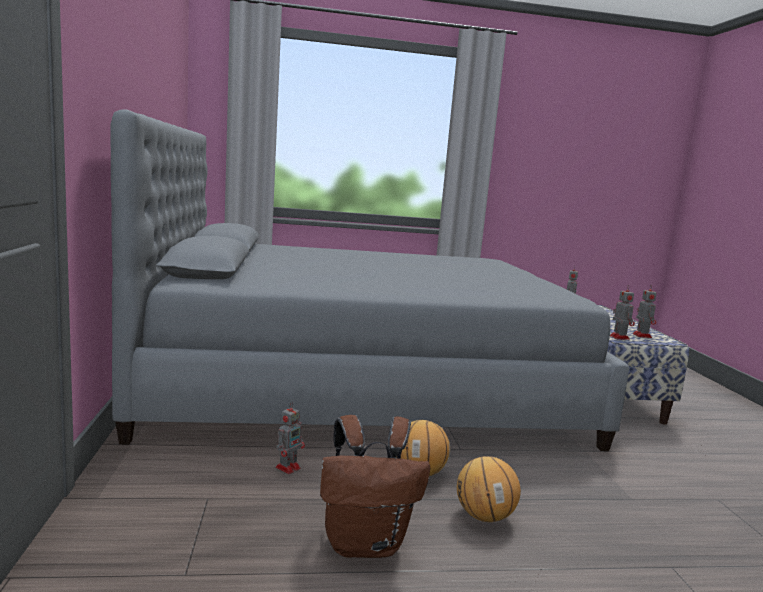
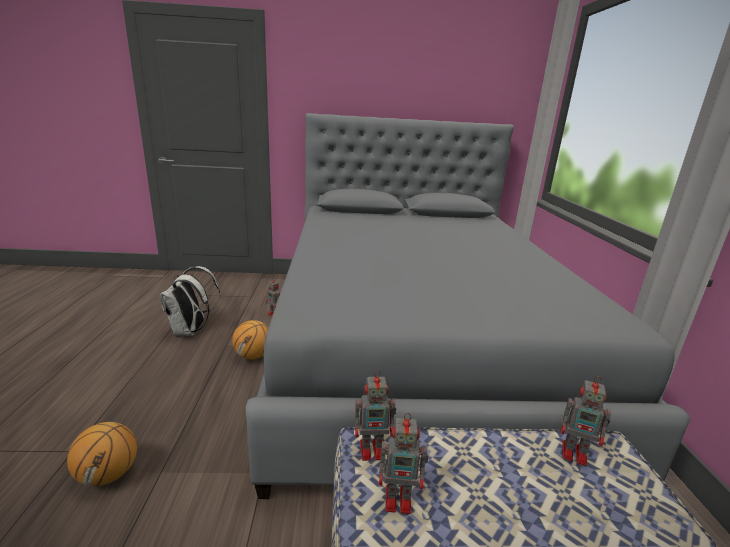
camera: 95 degrees right, 10 degrees up
brown backpack [320,415,430,558] -> white backpack [160,266,221,336]
basketball [457,456,521,522] -> basketball moved to [67,422,137,486]

